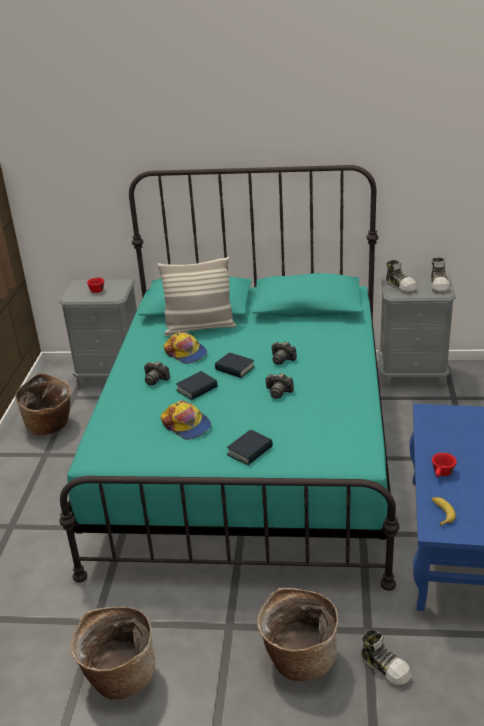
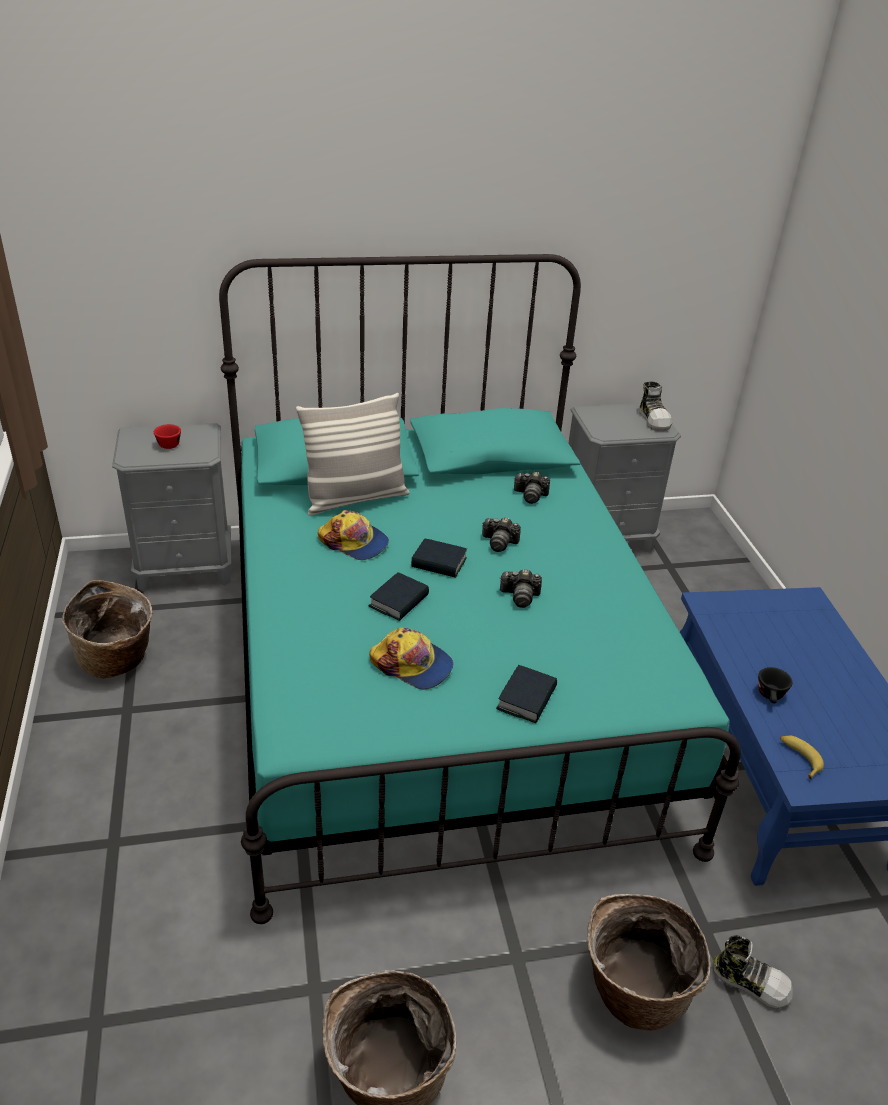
camera: 20 degrees left, 5 degrees up
camera [144,361,170,385] -> camera moved to [514,471,550,504]
shoe [386,260,417,294] -> none
red cup [432,453,457,477] -> black cup [758,667,792,703]

